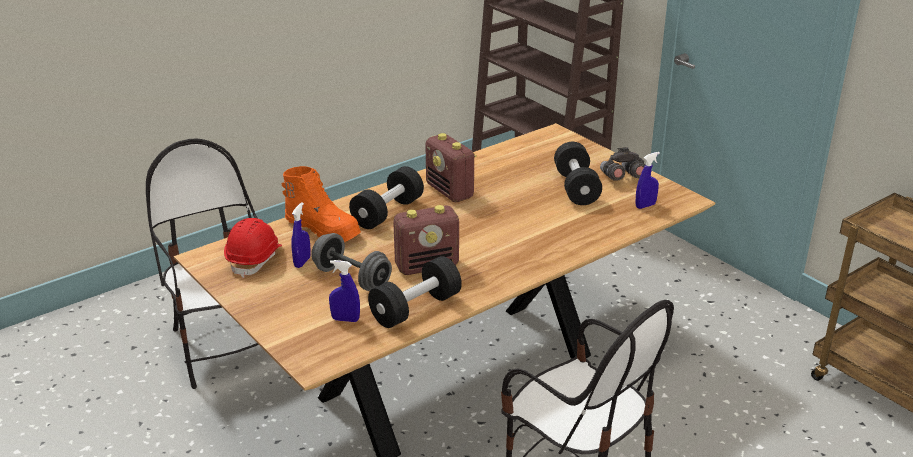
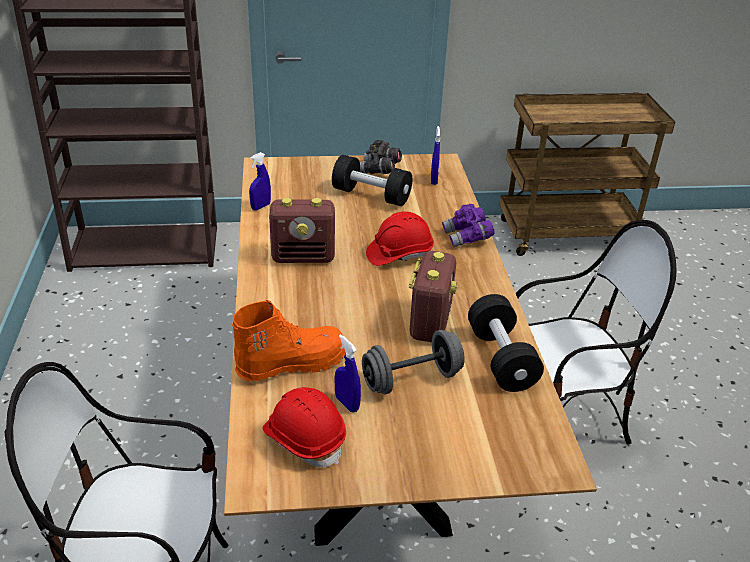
camera: 60 degrees left, 5 degrees up
blue spray bottle [329,260,360,322] -> blue spray bottle moved to [249,152,271,211]
black dumbbell [349,166,424,229] -> none
none -> red hard hat [366,211,434,266]
none -> purple binoculars [442,204,495,247]

